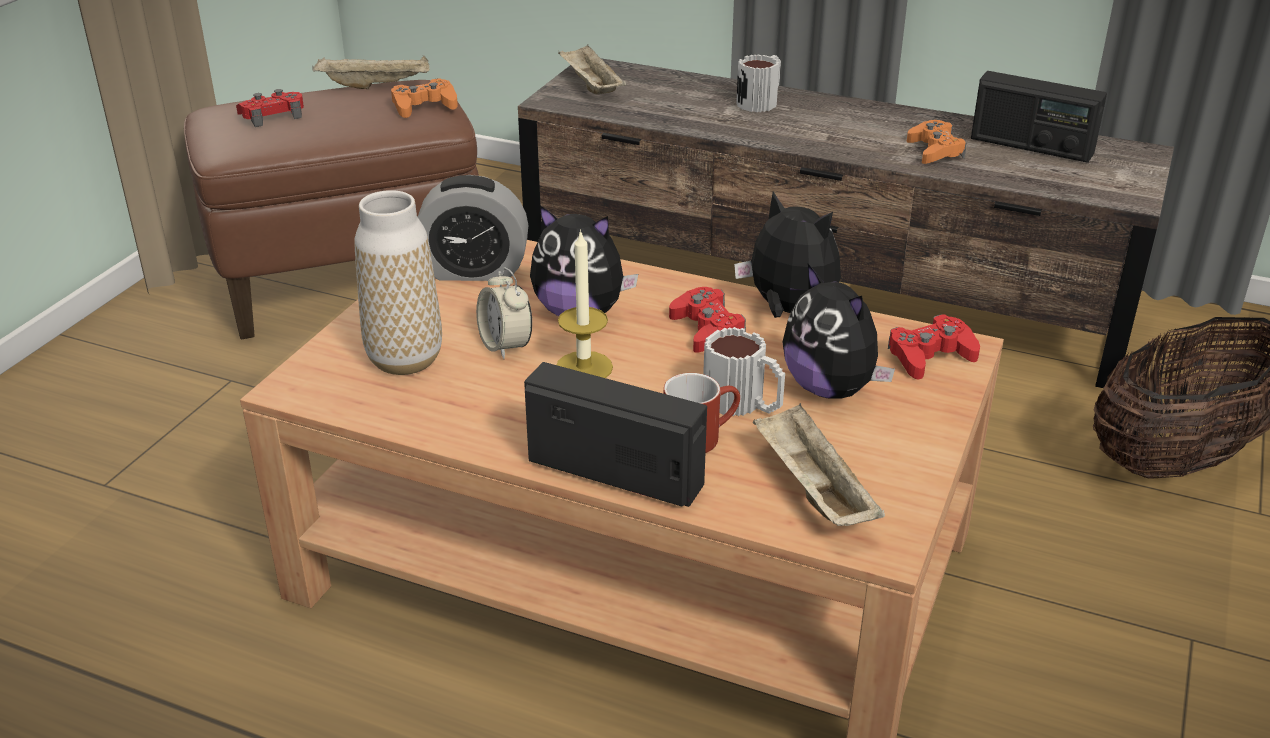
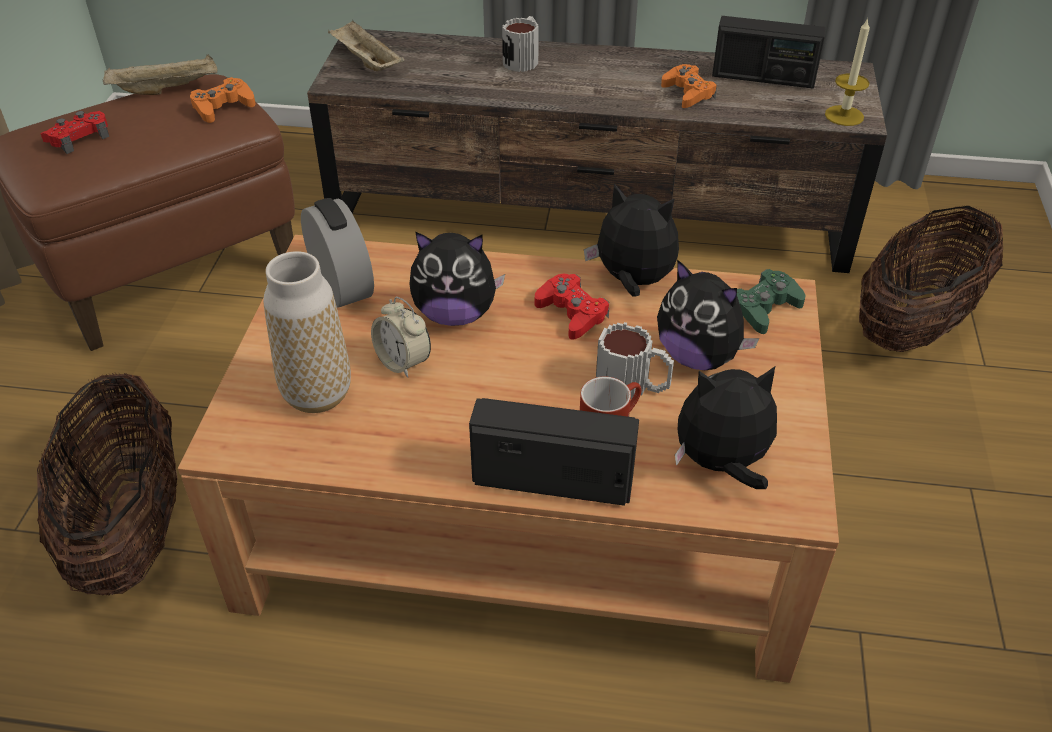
camera: 15 degrees left, 10 degrees up
alarm clock [418,175,529,281] -> alarm clock turned 105 degrees counterclockwise [301,198,374,308]
candle [556,229,613,378] -> candle moved to [825,17,870,126]
beige tray [753,403,885,526] -> plush toy [675,366,777,489]
red game controller [888,314,980,379] -> green game controller [737,269,805,334]
none -> basket [37,372,178,596]

